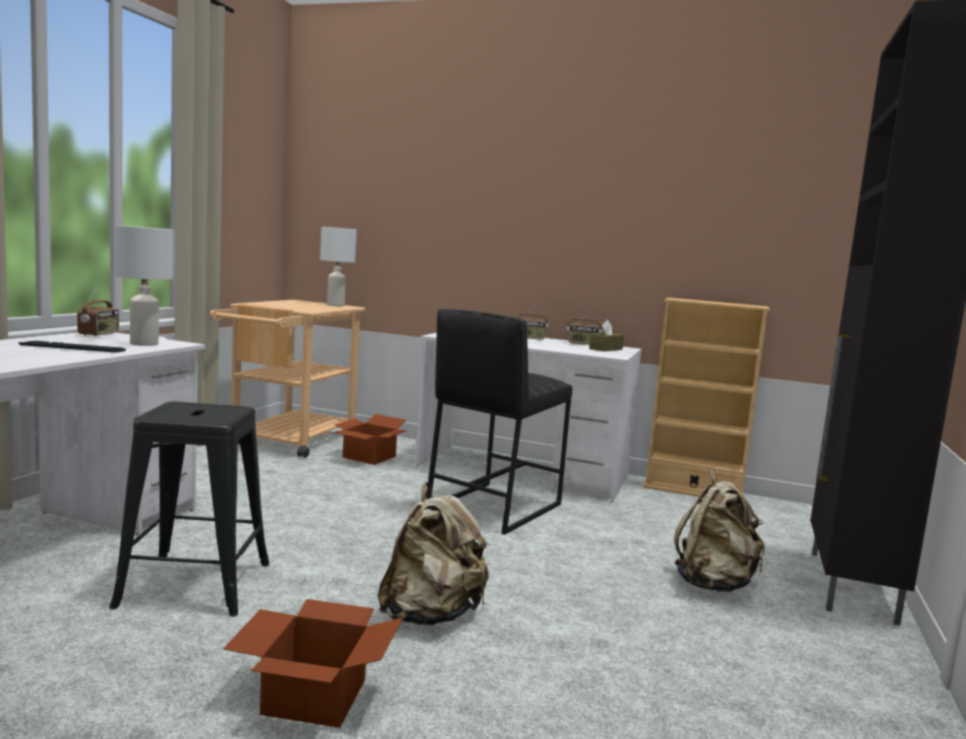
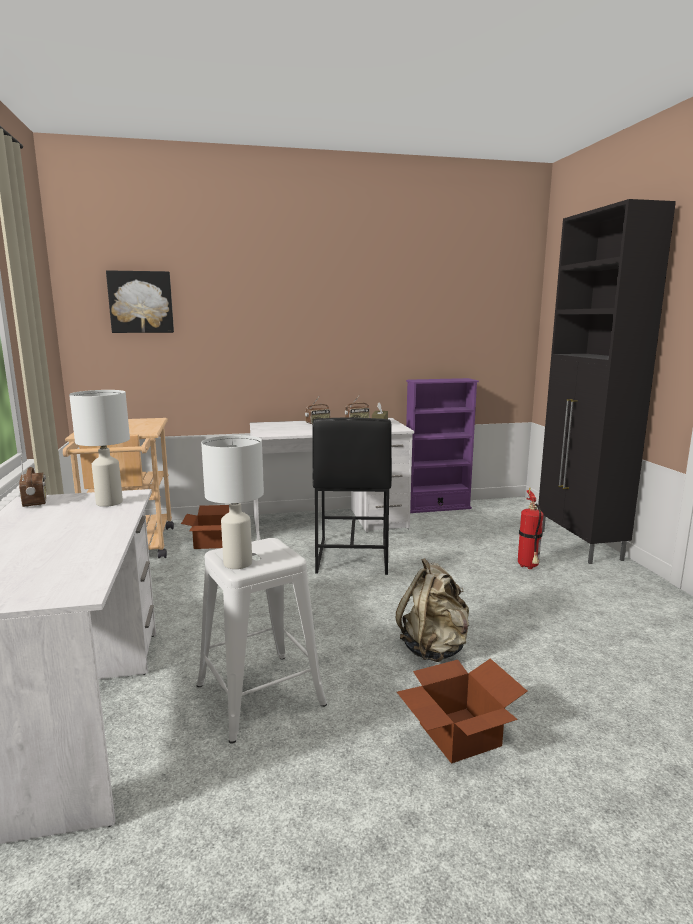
camera: 30 degrees left, 5 degrees up
keyboard [19,341,126,352] -> none
black stool [109,401,269,617] -> white stool [197,538,327,744]
white table lamp [320,227,357,306] -> white table lamp moved to [201,435,264,569]
beige bookcase [643,298,770,498] -> purple bookcase [406,378,479,513]
beige backpack [674,470,765,592] -> fire extinguisher [518,487,544,569]
none -> picture [106,270,174,333]

